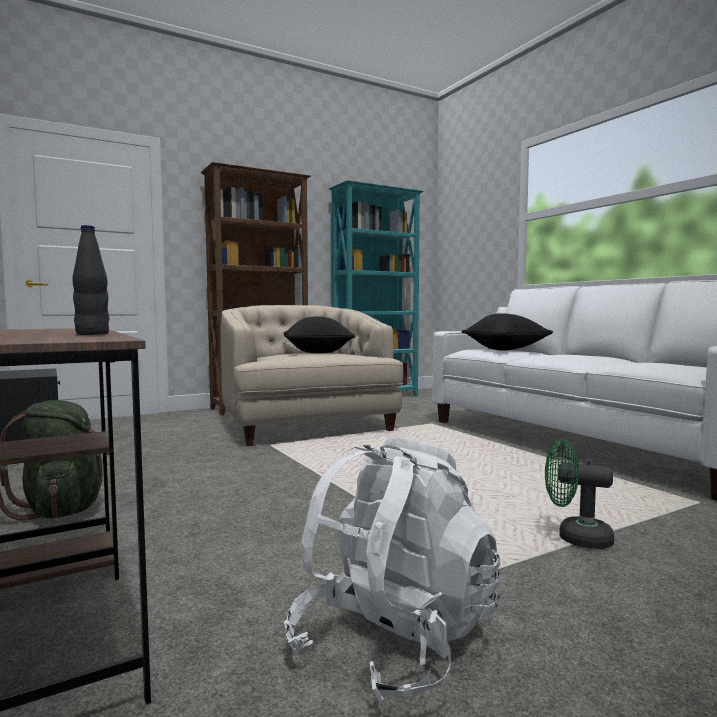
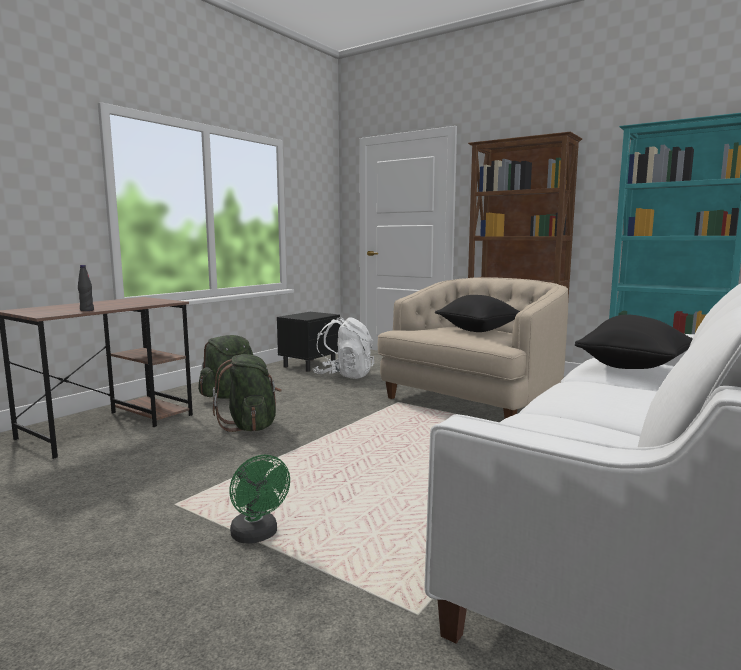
camera: 65 degrees right, 5 degrees up
white backpack [284,437,501,702] -> white backpack moved to [313,317,374,379]
green fan [545,439,614,549] -> green fan turned 150 degrees clockwise [229,455,290,543]
none -> green backpack [213,354,282,432]

